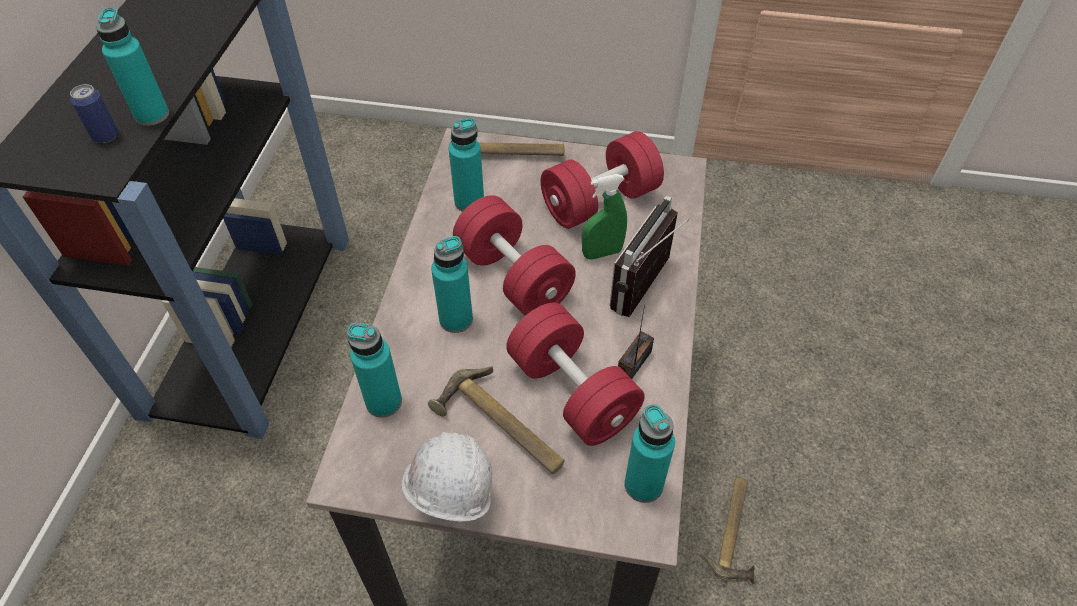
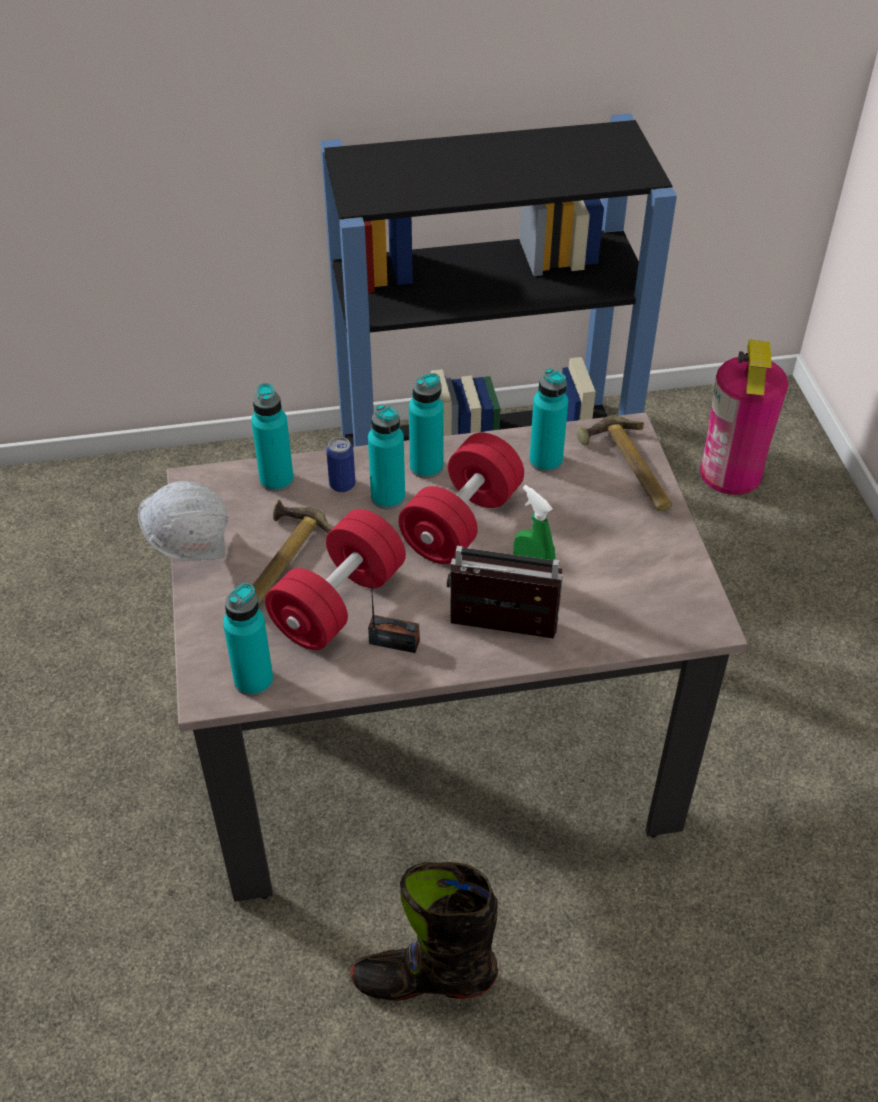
camera: 70 degrees right, 5 degrees down
can [70,84,118,143] -> can moved to [326,437,355,492]
turquoise bottle [96,8,169,126] -> turquoise bottle moved to [409,373,444,479]
red dumbbell [540,131,664,229] -> none
hammer [700,478,756,584] -> black boot [351,862,498,1001]
none -> fire extinguisher [700,340,788,495]

